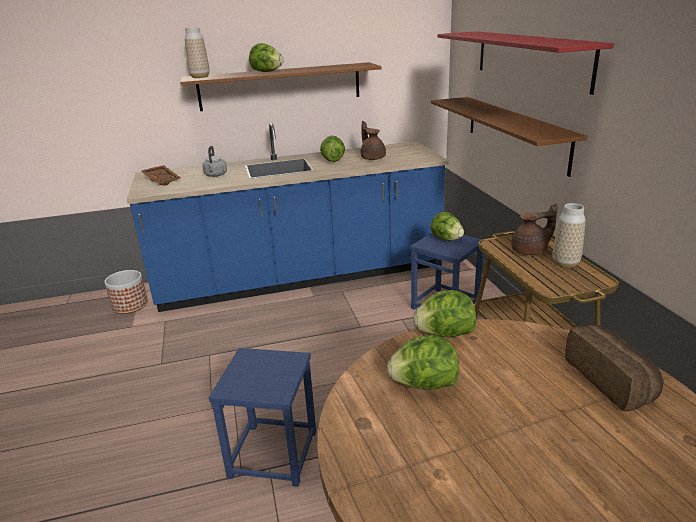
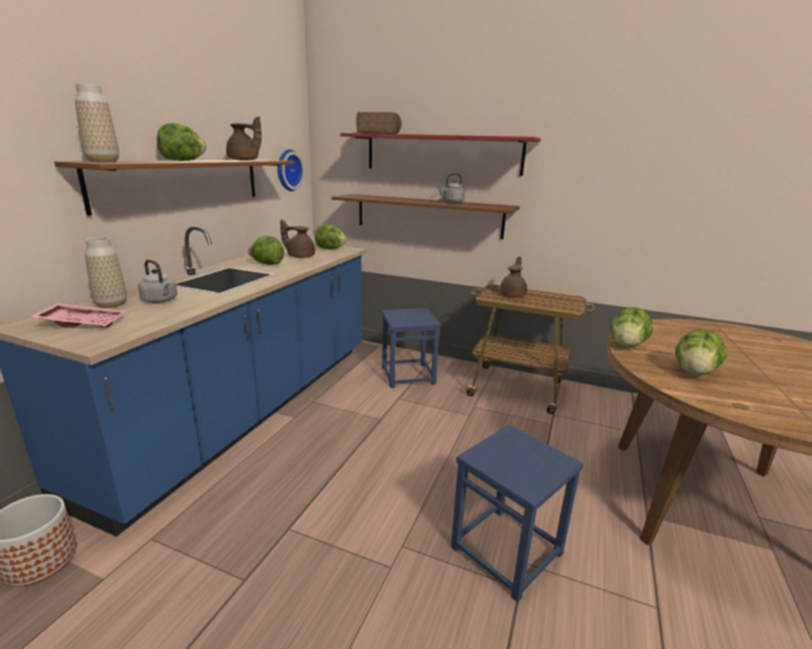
camera: 55 degrees left, 5 degrees down
brown tray [141,165,181,186] -> pink tray [30,303,127,328]
lettuce [430,212,464,241] -> lettuce moved to [315,224,347,249]
vase [552,203,586,268] -> vase moved to [85,237,127,308]
bread [565,324,664,412] -> bread moved to [356,112,401,134]
none -> brown teapot [226,116,262,161]
none -> wall clock [277,149,304,191]
none -> grey kettle [437,173,465,203]

